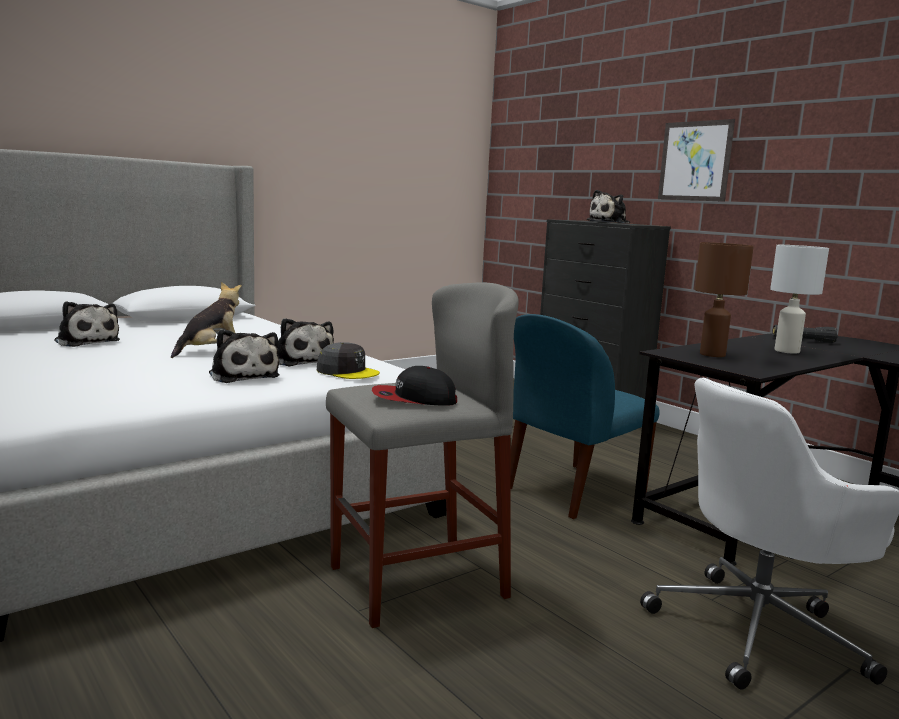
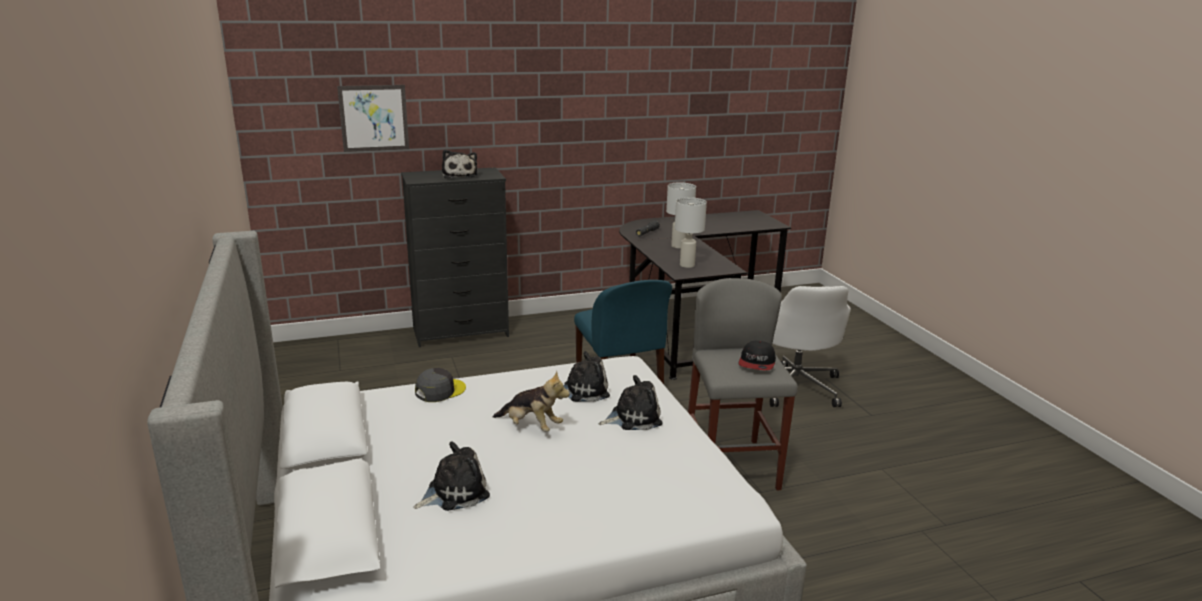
camera: 70 degrees left, 10 degrees up
plush toy [171,282,242,358] -> plush toy turned 150 degrees clockwise [493,371,570,432]
grey cap [317,342,380,379] -> grey cap moved to [415,368,466,402]
picture [658,119,735,202] -> picture moved to [337,85,409,152]
brown table lamp [694,242,754,357] -> white table lamp [675,197,707,268]

